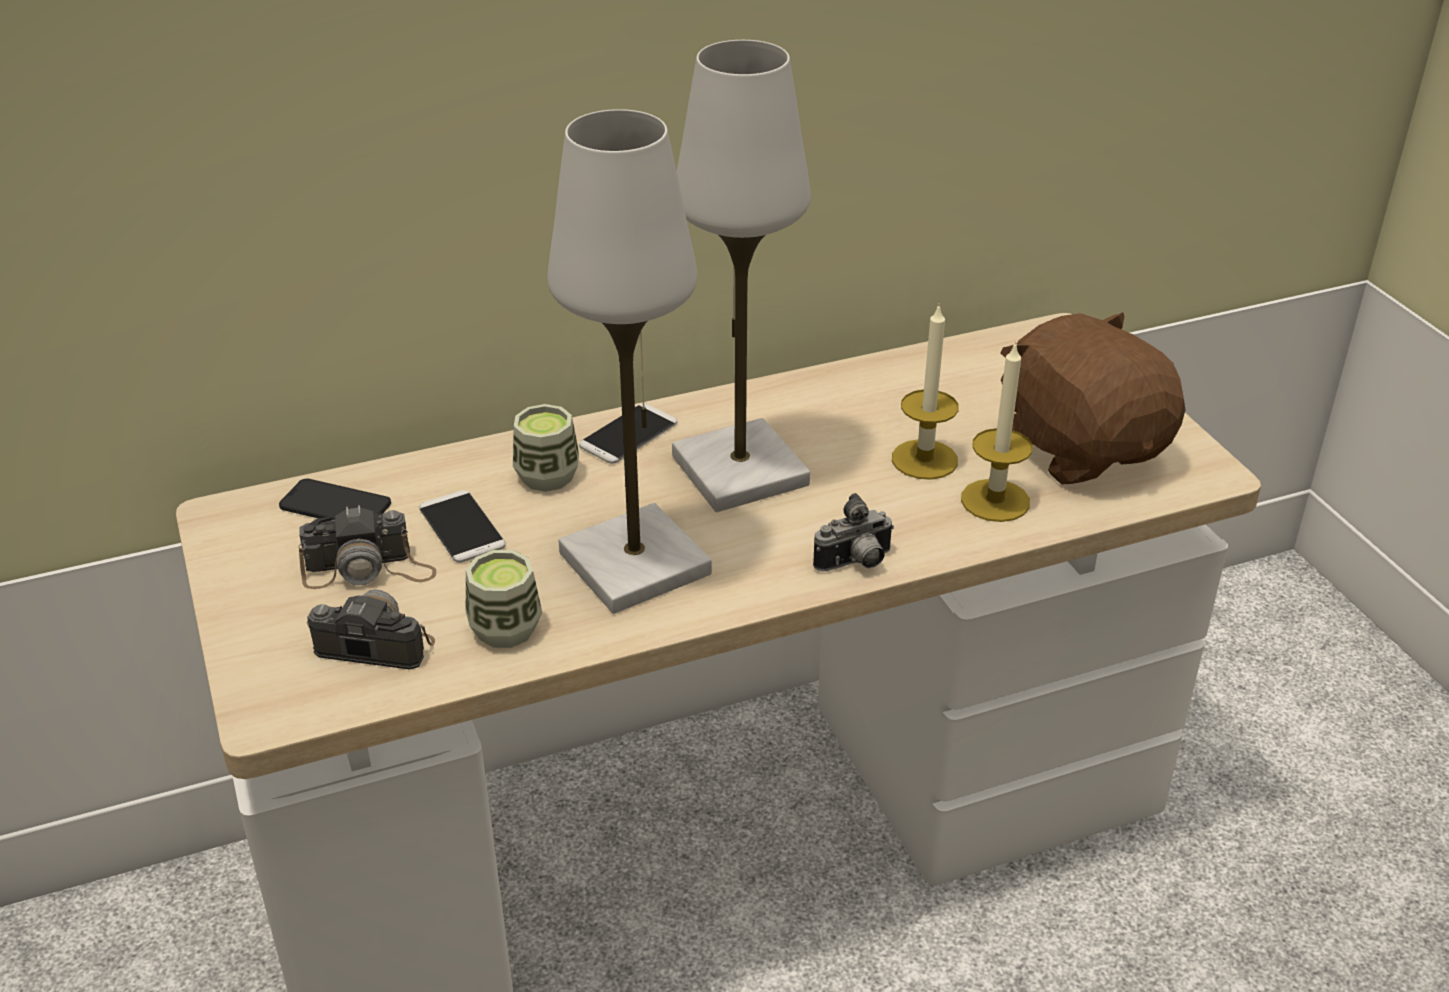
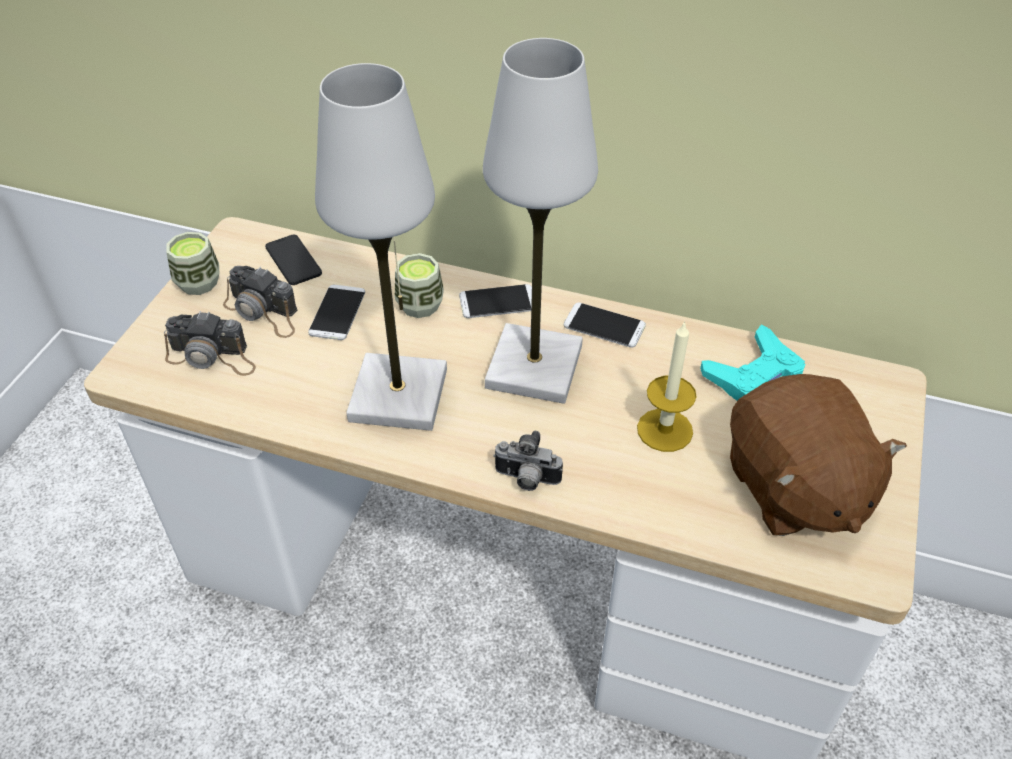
camera: 40 degrees right, 10 degrees up
camera [307,589,435,669] -> camera turned 135 degrees clockwise [164,311,256,376]
cup [466,550,542,648] -> cup moved to [166,232,219,295]
candle [961,341,1032,522] -> none
brown plush toy [1000,312,1186,485] -> brown plush toy turned 150 degrees clockwise [730,374,907,536]
none -> phone [564,303,646,348]
none -> turquoise game controller [700,325,805,401]

